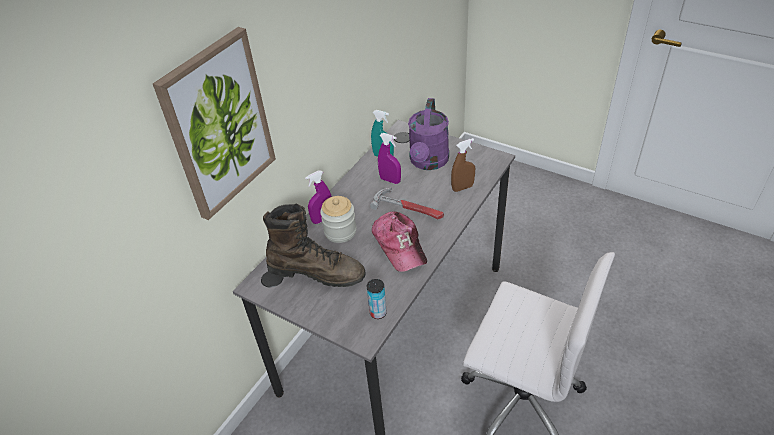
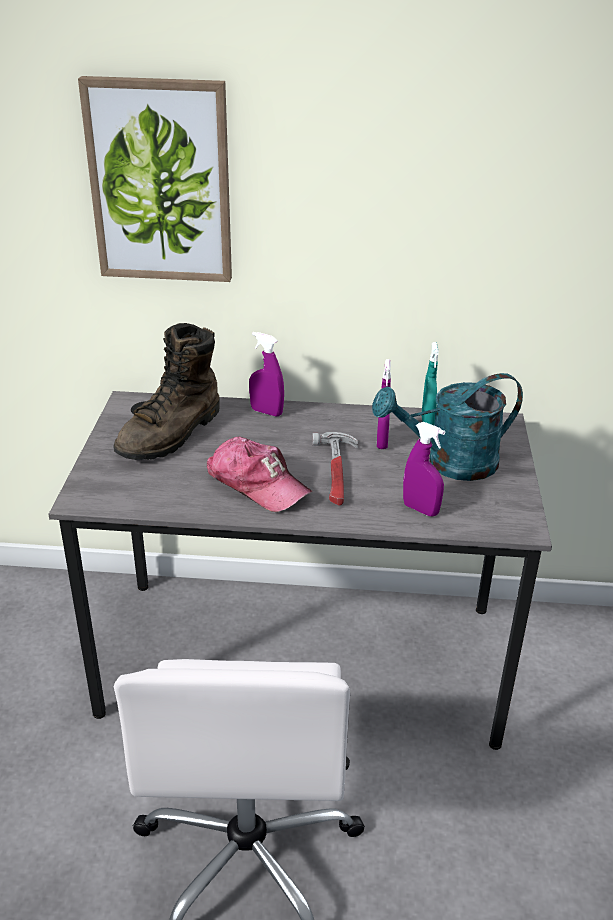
camera: 60 degrees right, 10 degrees down
brown boot [263,203,366,287] -> brown boot turned 45 degrees clockwise [113,323,220,460]
jar [320,196,357,243] -> none
can [367,279,387,319] -> none
cap [372,211,427,272] -> cap turned 90 degrees counterclockwise [207,437,312,512]
purple watering can [408,98,449,170] -> turquoise watering can [372,373,523,481]
brown spray bottle [451,138,475,192] -> purple spray bottle [403,422,445,516]

